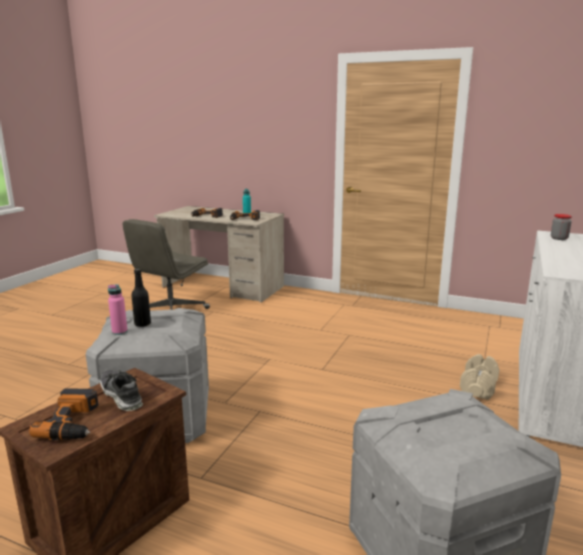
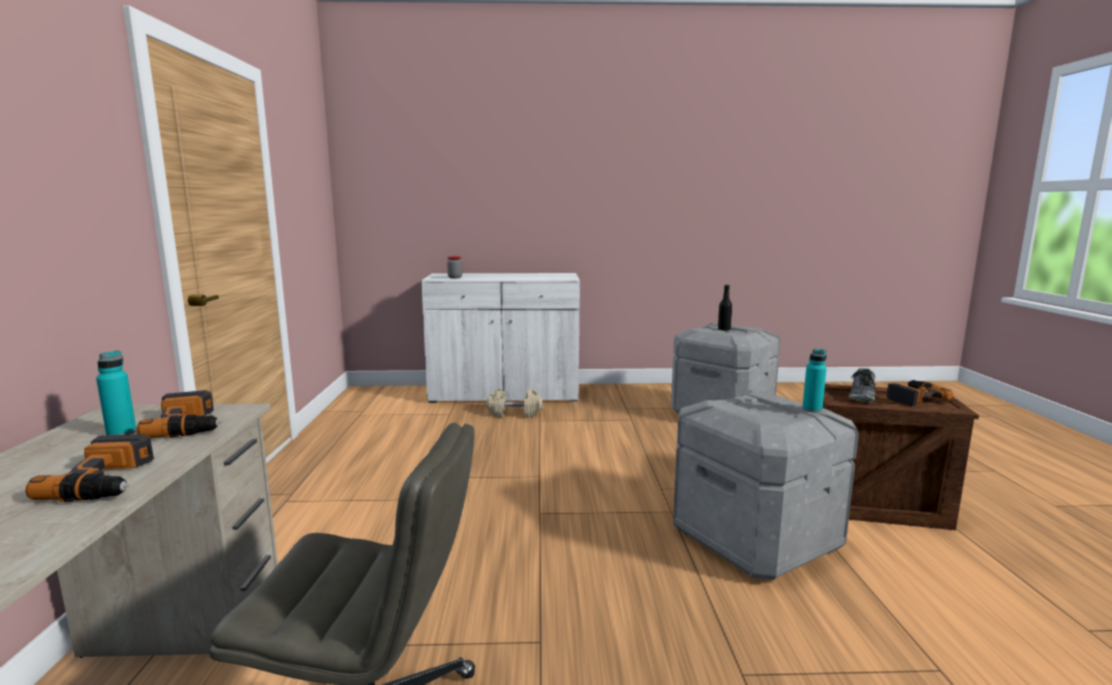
camera: 115 degrees left, 5 degrees down
pink bottle [108,284,128,335] -> turquoise bottle [802,349,827,413]
black bottle [131,268,151,327] -> black bottle moved to [718,285,732,330]

